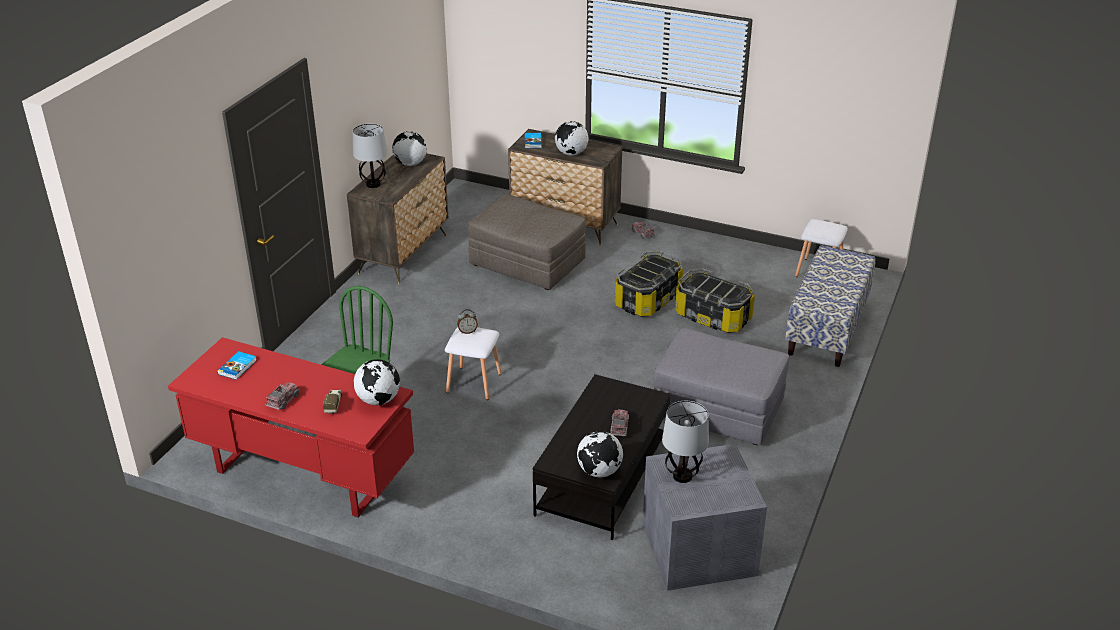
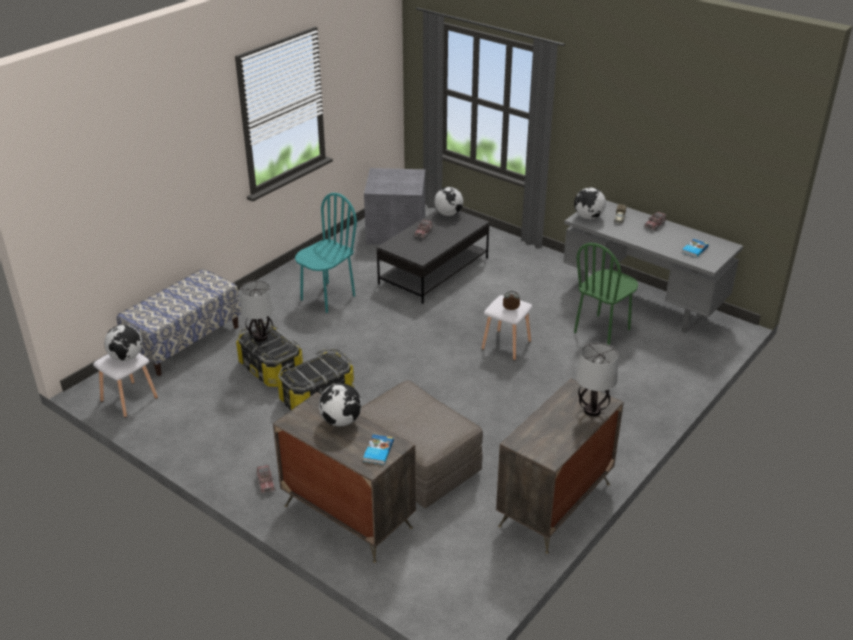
camera: 165 degrees left, 0 degrees up
red desk [168,337,414,518] -> grey desk [563,200,743,333]
globe [392,131,427,166] -> globe moved to [104,324,142,361]
grey ottoman [654,328,789,446] -> turquoise chair [295,193,357,313]
table lamp [662,401,709,483] -> table lamp moved to [240,281,274,342]

